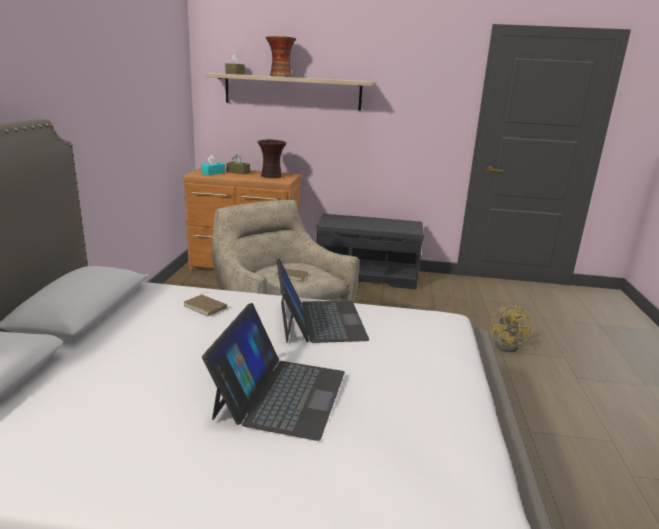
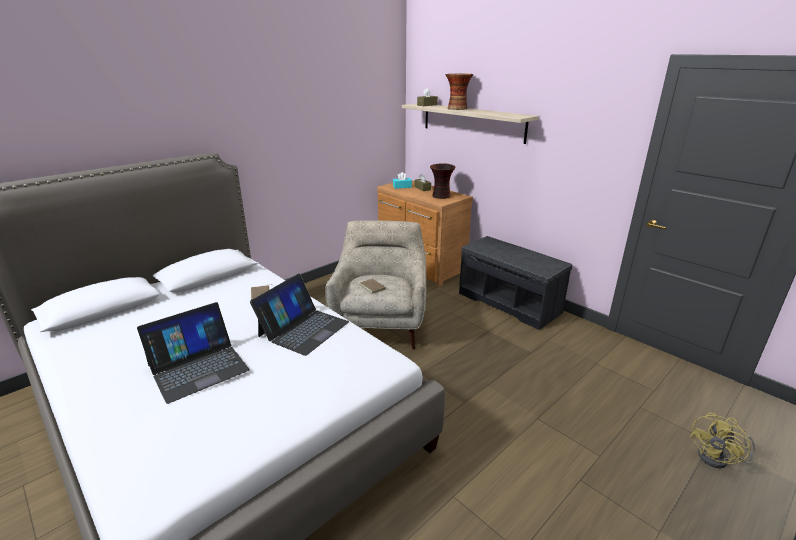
camera: 40 degrees right, 5 degrees up
yellow fan [490,305,534,352] -> yellow fan moved to [690,413,755,468]

